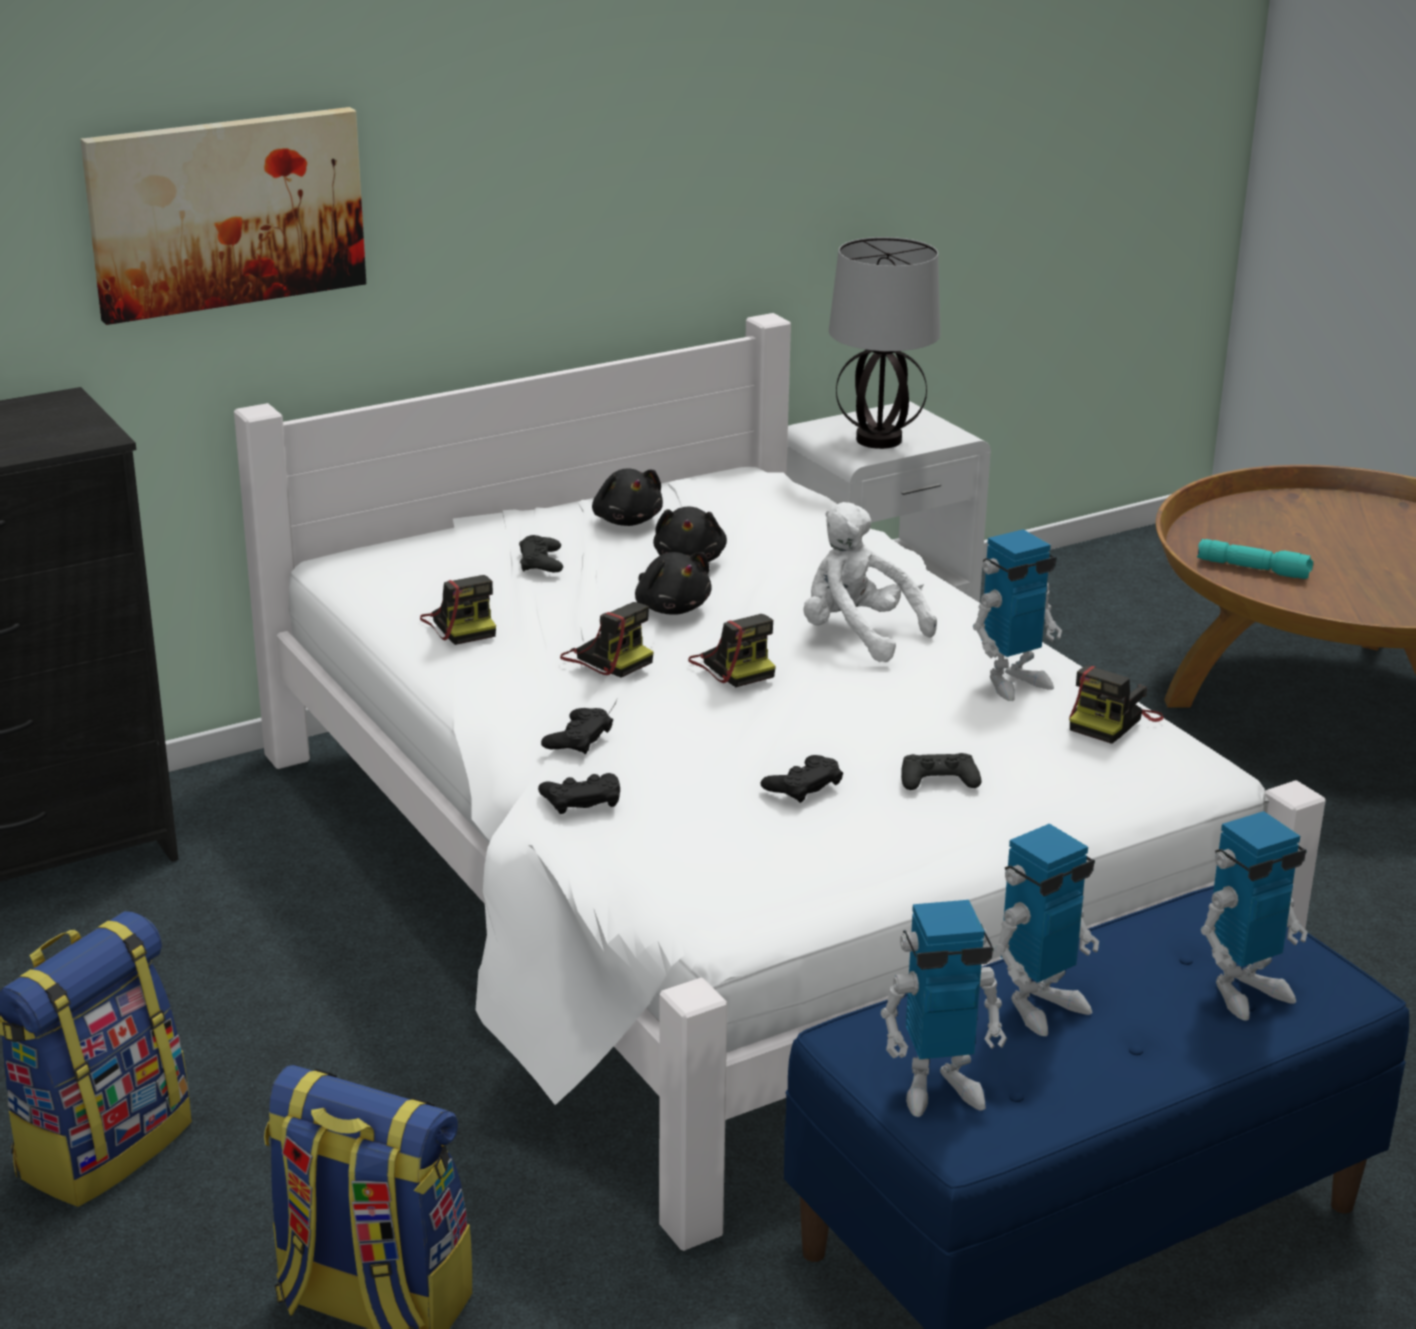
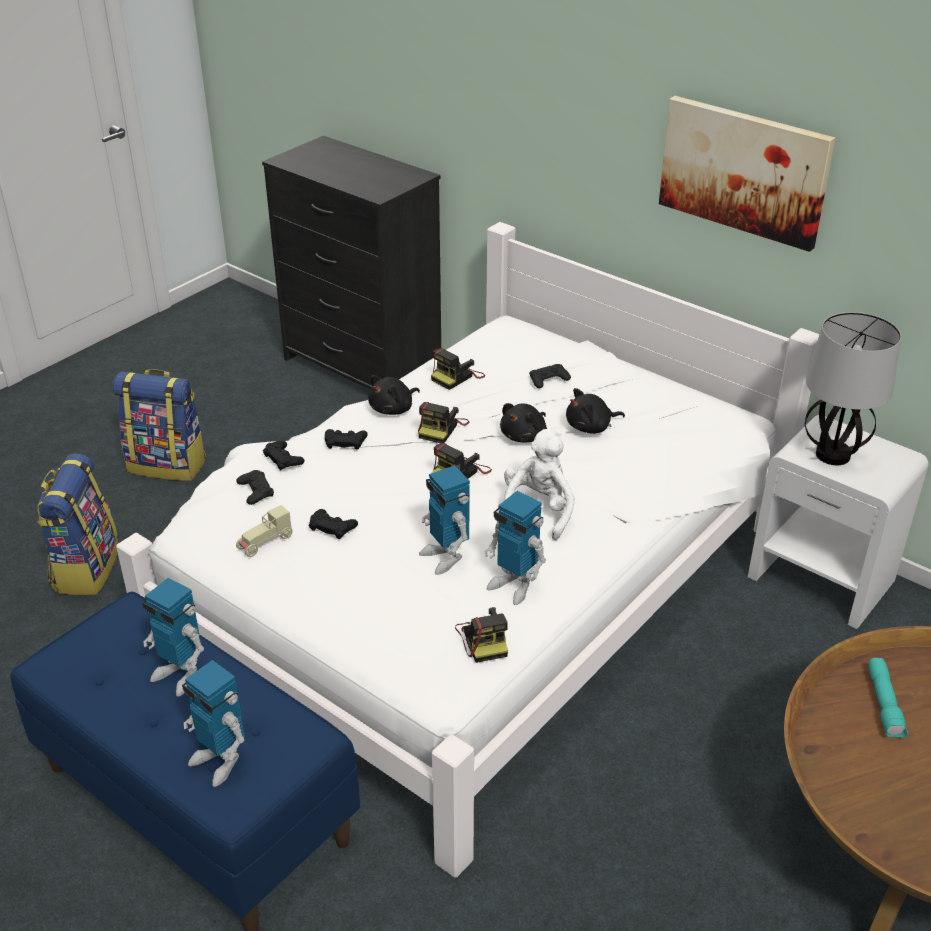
camera: 70 degrees right, 10 degrees up
picture [80,107,366,325] -> picture moved to [659,96,836,252]
black plush toy [592,469,663,526] -> black plush toy moved to [368,375,420,415]
toy robot [881,900,1007,1117] -> toy robot moved to [419,465,470,575]
black game controller [901,753,982,790] -> black game controller moved to [236,470,274,505]
camera [1069,665,1164,744] -> camera turned 120 degrees counterclockwise [455,607,508,663]
none -> beige toy car [236,505,293,557]

